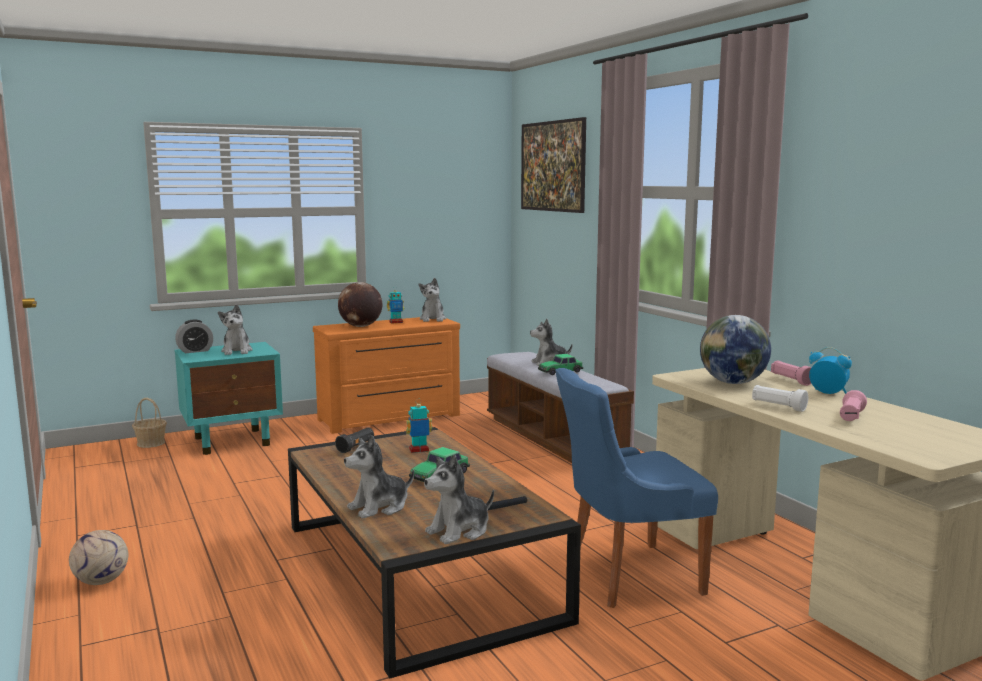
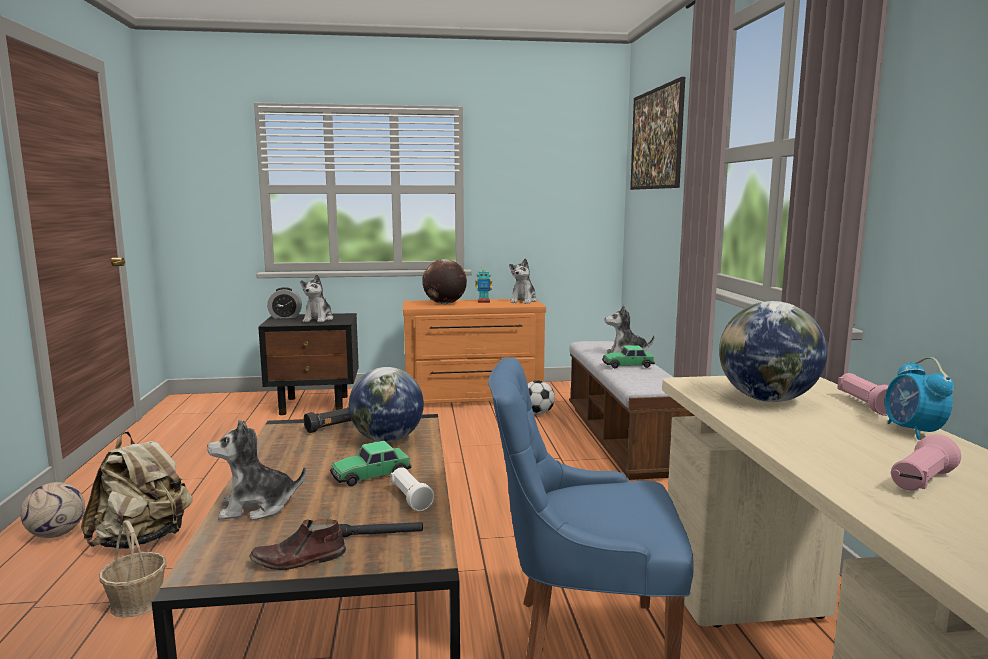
camera: 20 degrees right, 0 degrees up
basket [132,398,167,448] -> basket moved to [99,520,167,618]
turquoise nightstand [175,342,283,455] -> black nightstand [258,313,359,415]
toy robot [406,399,432,453] -> globe [349,367,424,442]
plush toy [424,454,494,544] -> brown shoe [249,519,346,570]
white flashlight [752,385,808,412] -> white flashlight moved to [391,467,434,511]
alarm clock [809,347,852,394] -> alarm clock turned 150 degrees counterclockwise [885,357,954,440]
none -> beige backpack [81,431,192,549]
none -> football [528,380,555,415]

